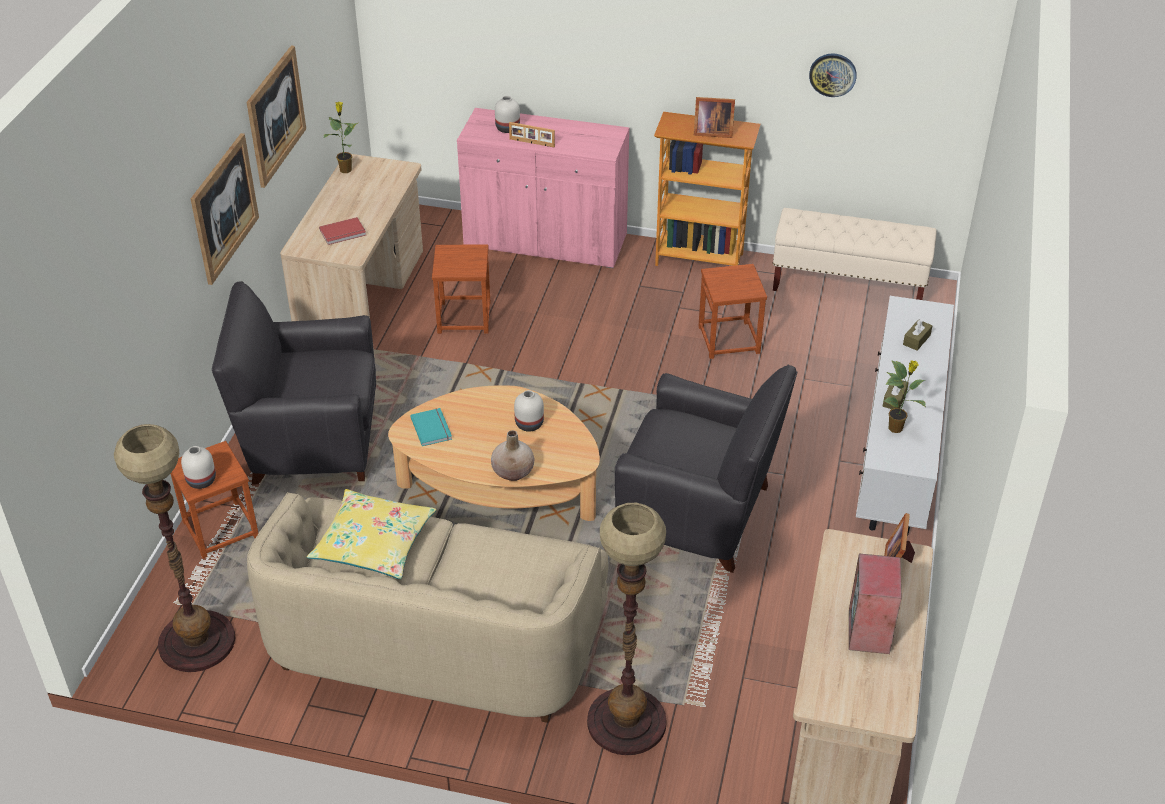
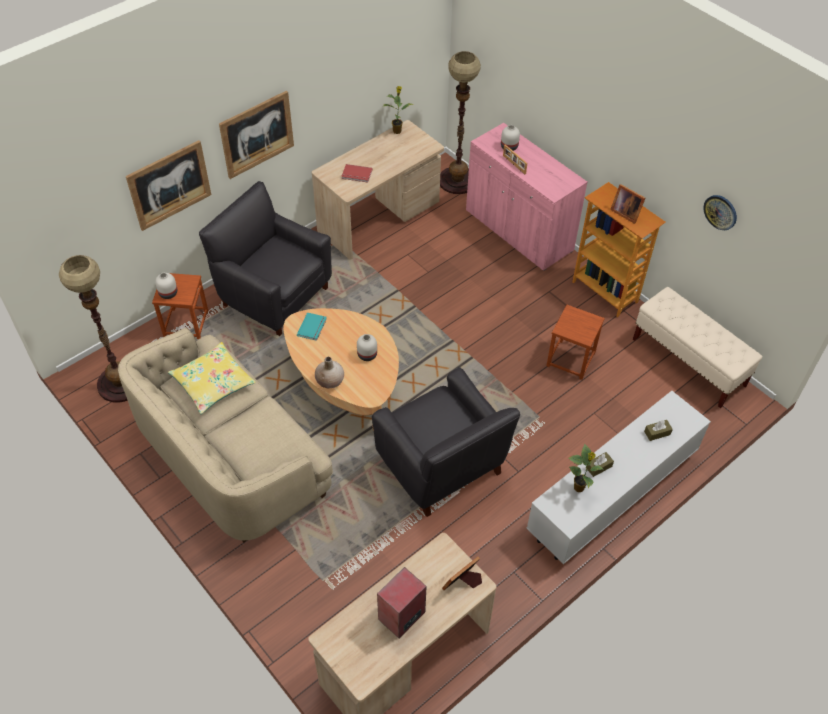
camera: 35 degrees right, 10 degrees up
picture [246,46,306,188] -> picture moved to [126,140,211,231]
brown stool [432,245,490,334] -> none
floor lamp [587,503,667,755] -> floor lamp moved to [440,51,481,194]

